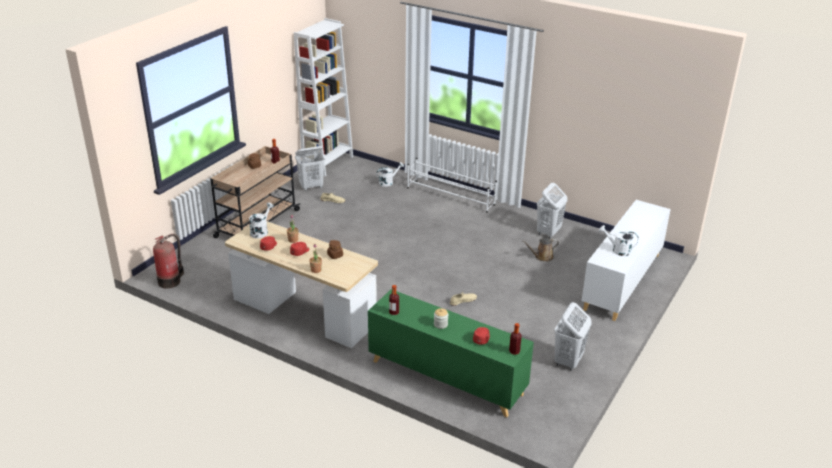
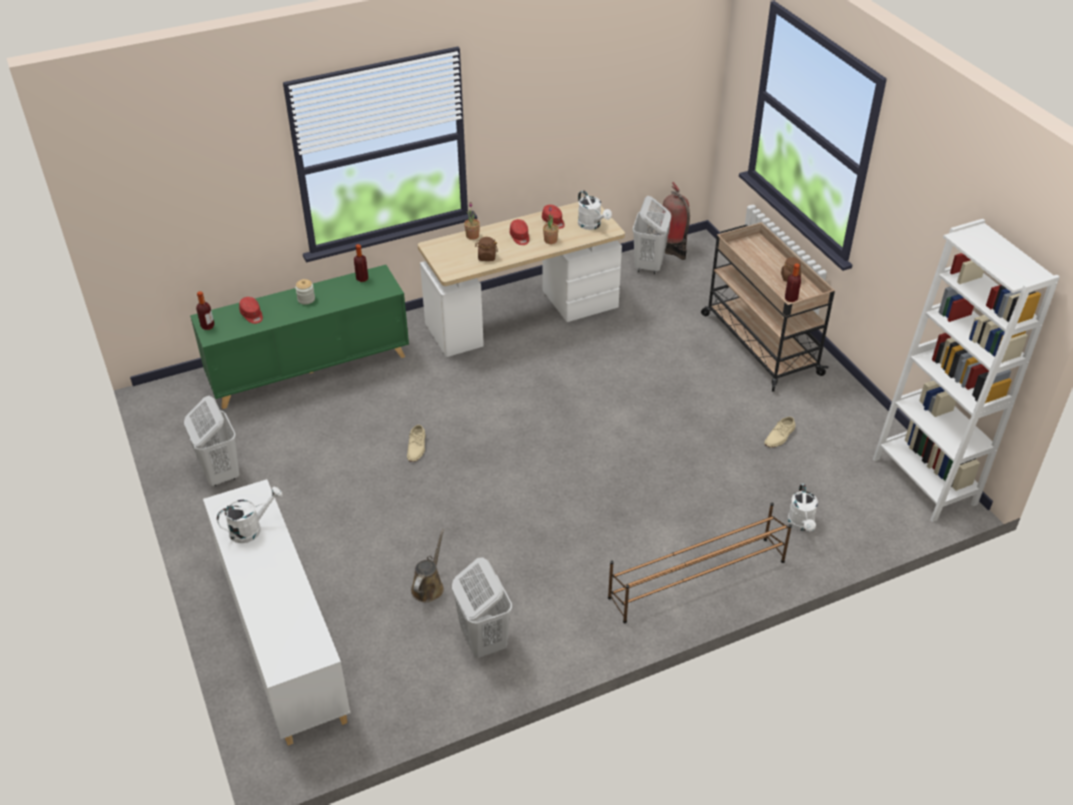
camera: 125 degrees right, 10 degrees up
white laundry basket [295,146,325,190] -> white laundry basket moved to [632,196,671,275]
white shoe rack [407,158,497,213] -> brown shoe rack [608,502,792,623]

